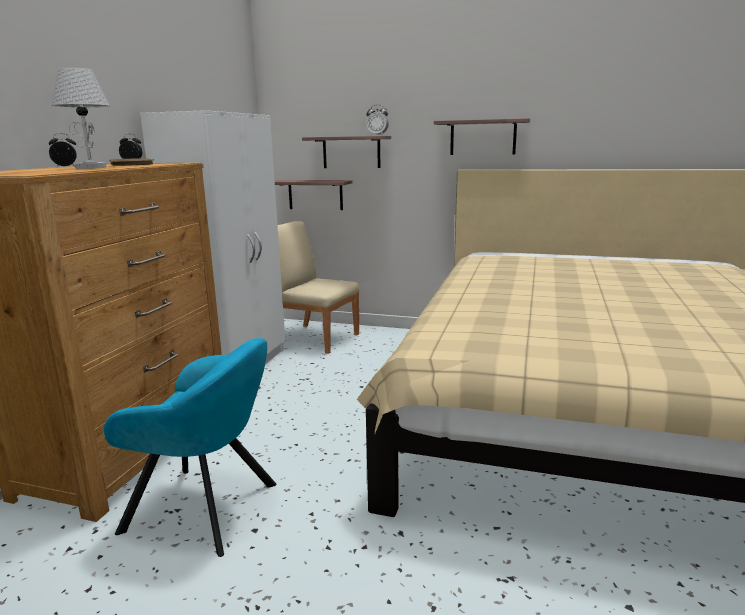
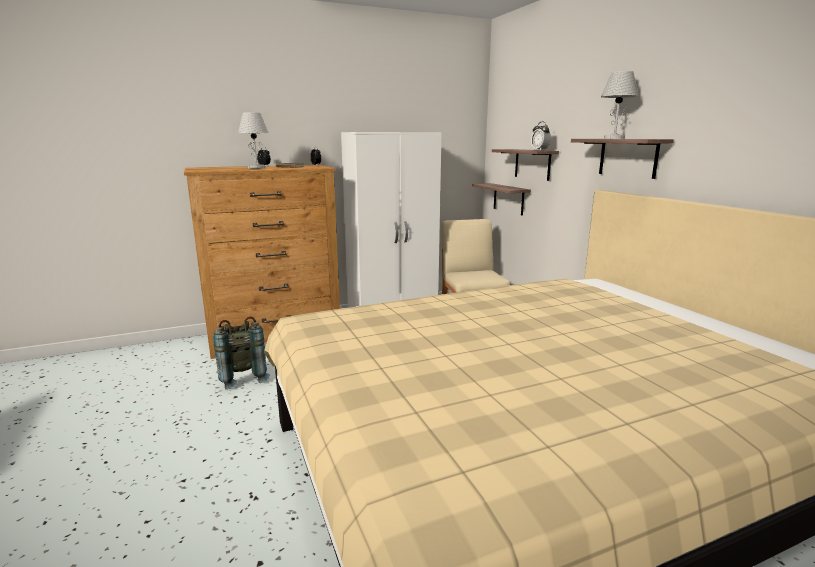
camera: 50 degrees right, 0 degrees up
turquoise armchair [104,338,276,557] -> grey backpack [213,316,270,390]
none -> white table lamp [601,71,639,139]

